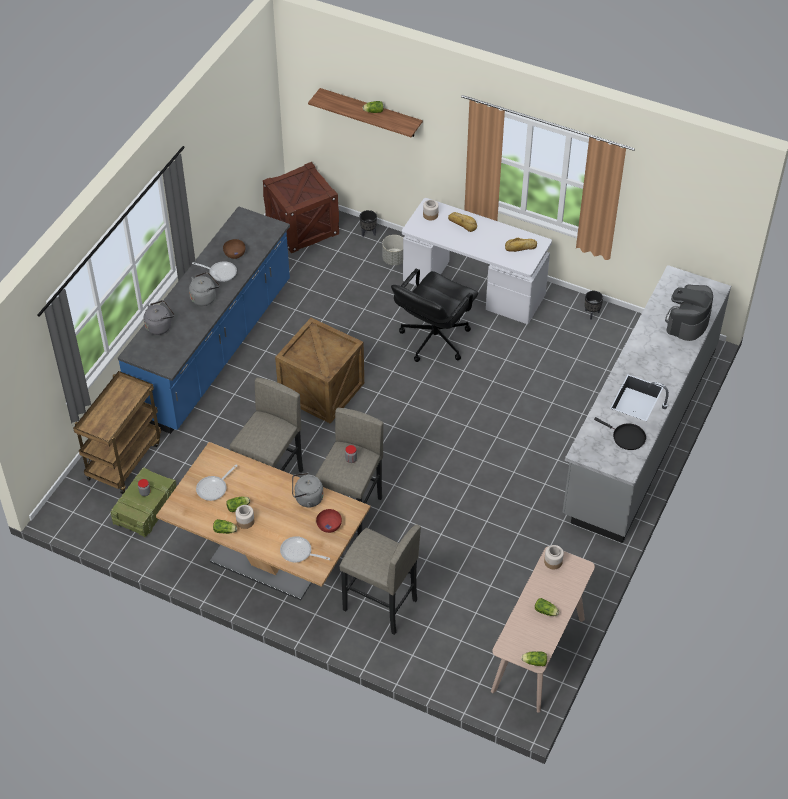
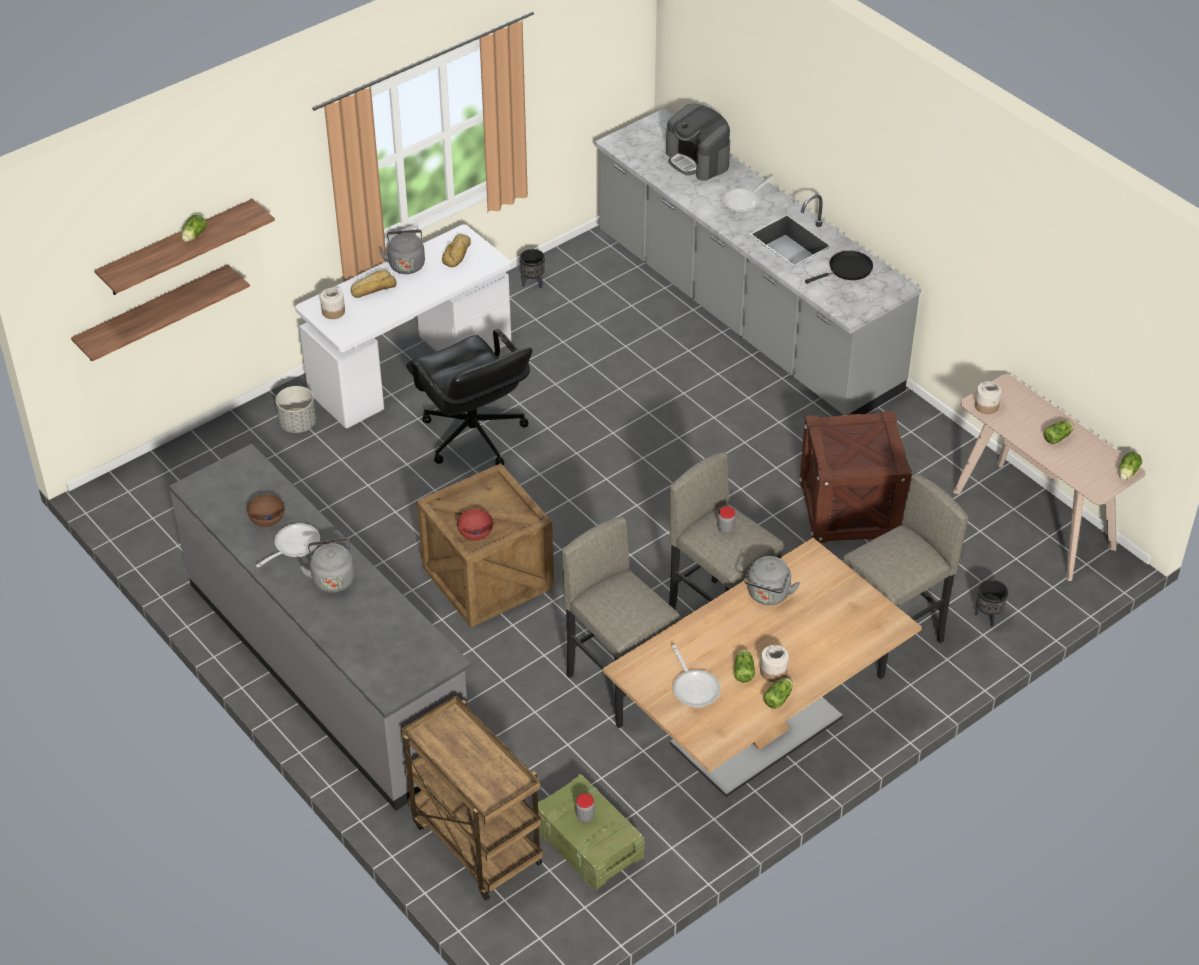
camera: 65 degrees left, 5 degrees down
blue counter [118,206,290,434] -> grey counter [169,444,471,811]
grey kettle [144,300,175,335] -> grey kettle moved to [379,230,425,274]
crate [263,162,339,253] -> crate moved to [799,411,912,543]
frying pan [280,536,330,563] -> frying pan moved to [722,177,774,213]
red bowl [316,509,342,533] -> red bowl moved to [457,509,493,541]
black planter [360,210,377,237] -> black planter moved to [975,579,1008,627]
none -> shelf [71,264,250,361]

